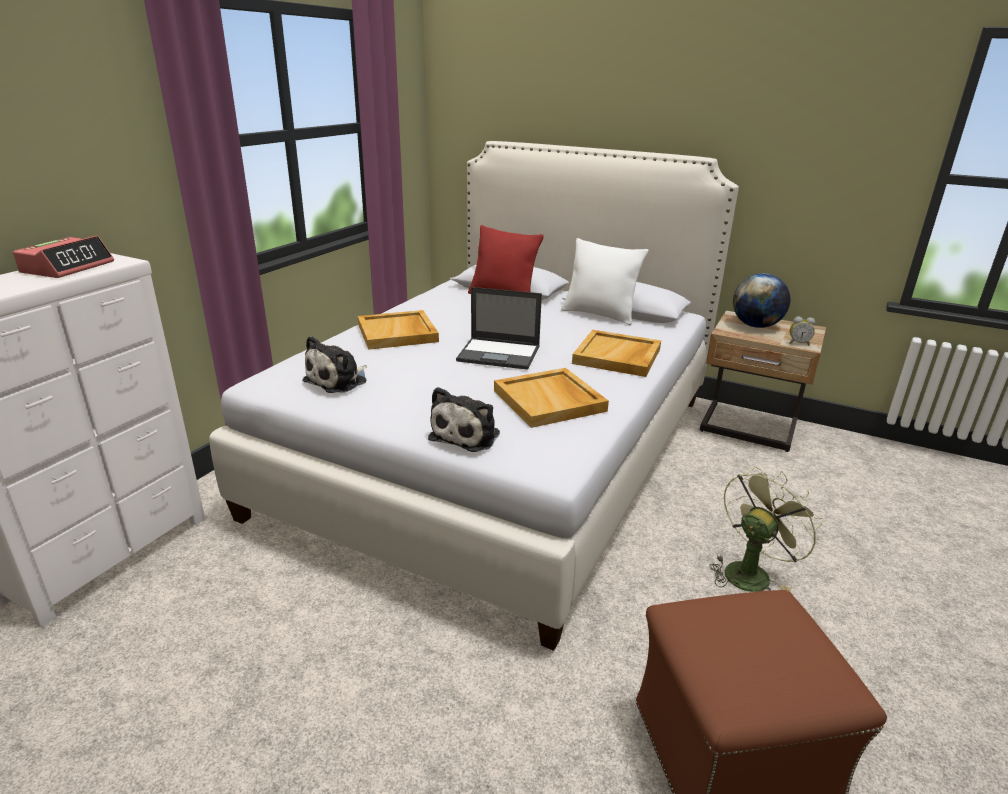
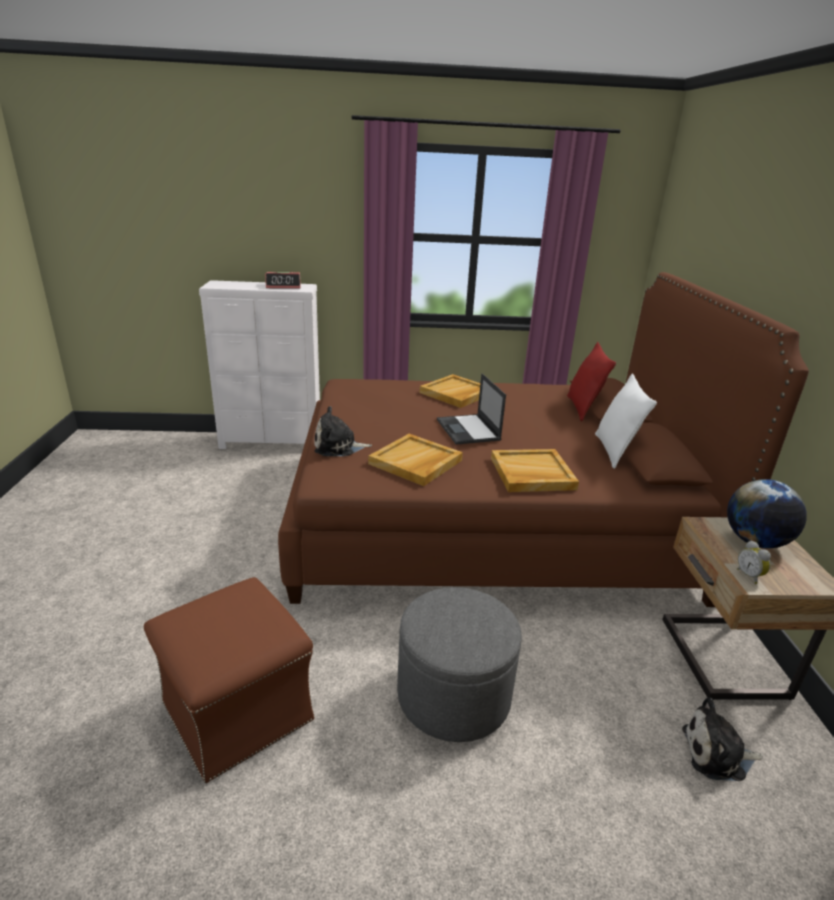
camera: 60 degrees right, 0 degrees up
white bed [209,141,739,651] -> brown bed [278,272,809,607]
plush toy [302,336,367,393] -> plush toy moved to [682,698,763,781]
green fan [709,466,824,592] -> grey ottoman [397,587,522,742]

